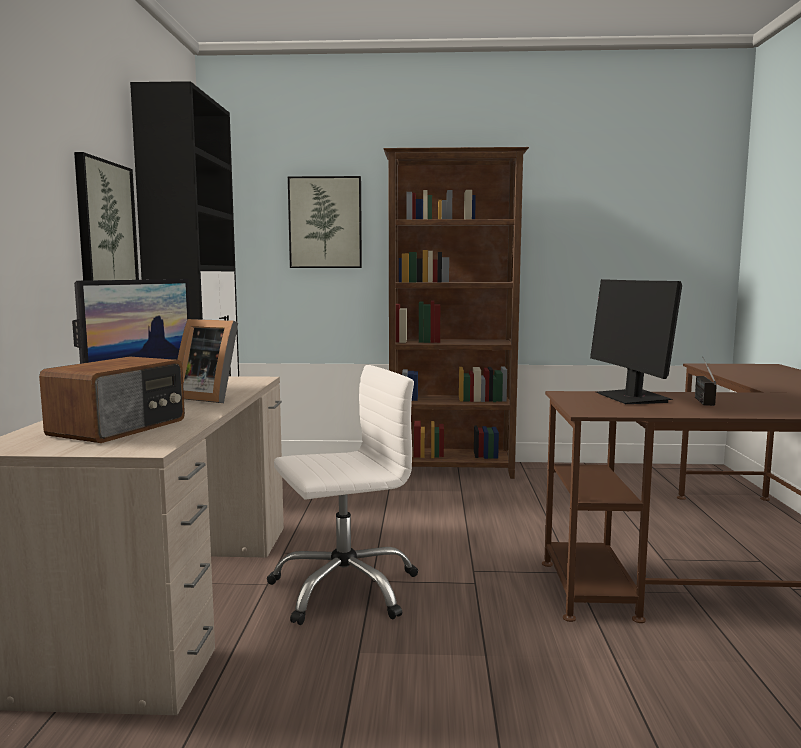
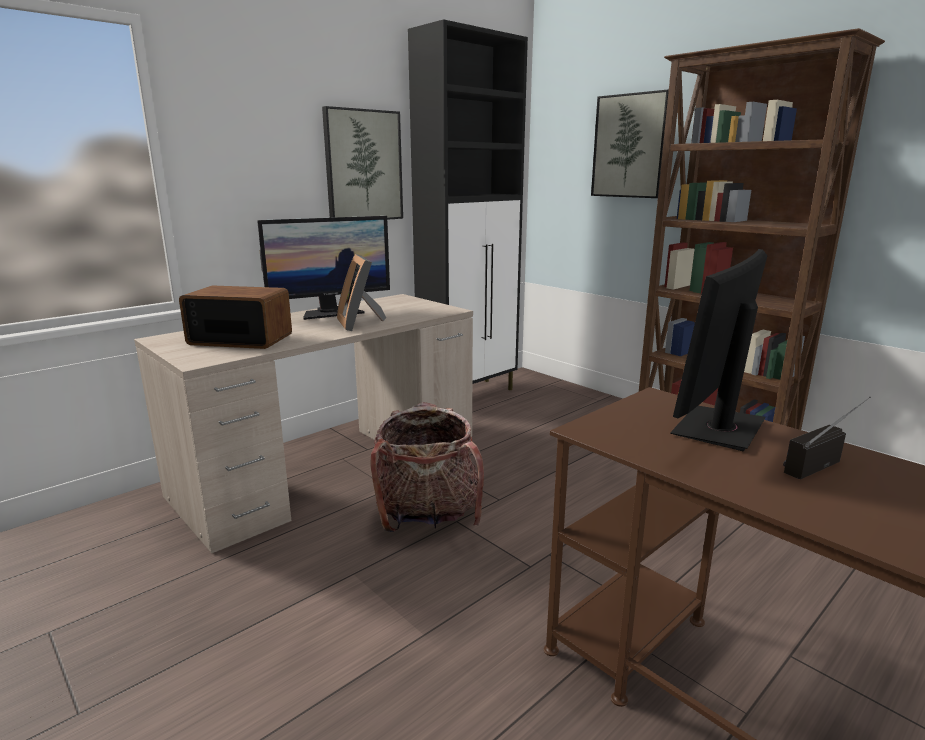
camera: 45 degrees right, 10 degrees up
radio [39,357,185,443] -> radio turned 150 degrees counterclockwise [179,285,292,349]
white office chair [267,365,418,625] -> backpack [370,402,484,532]

